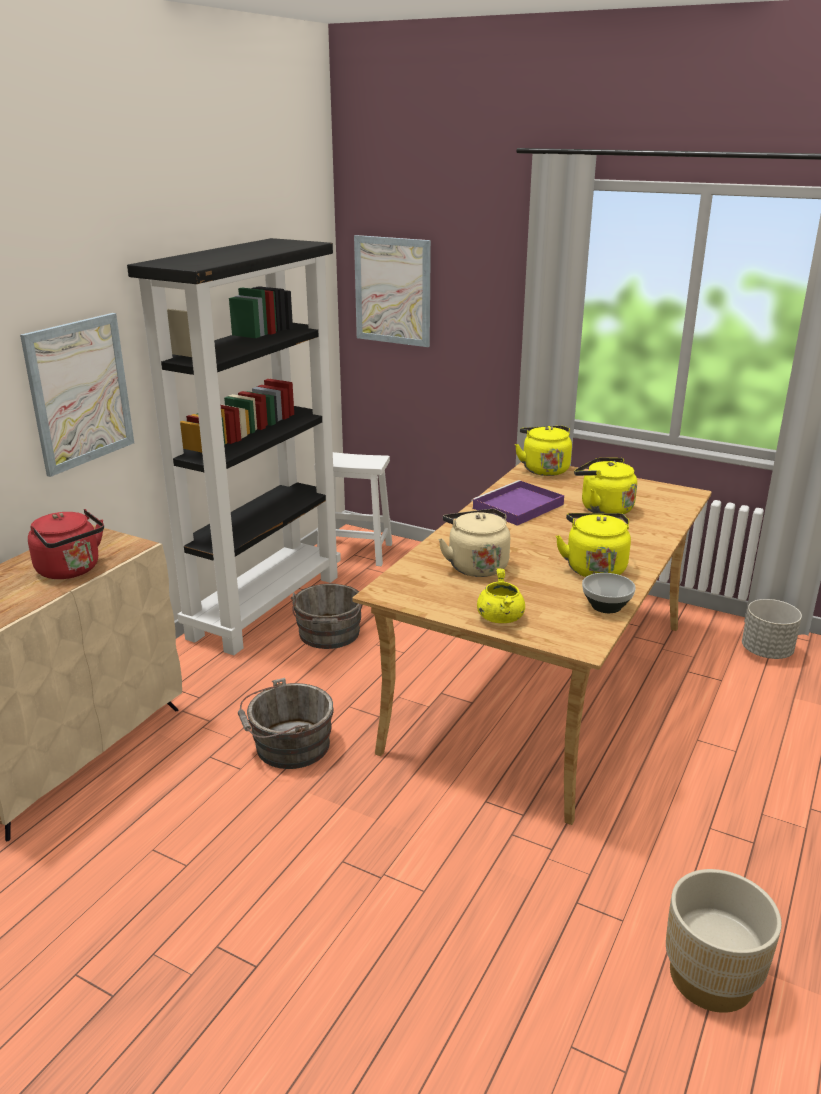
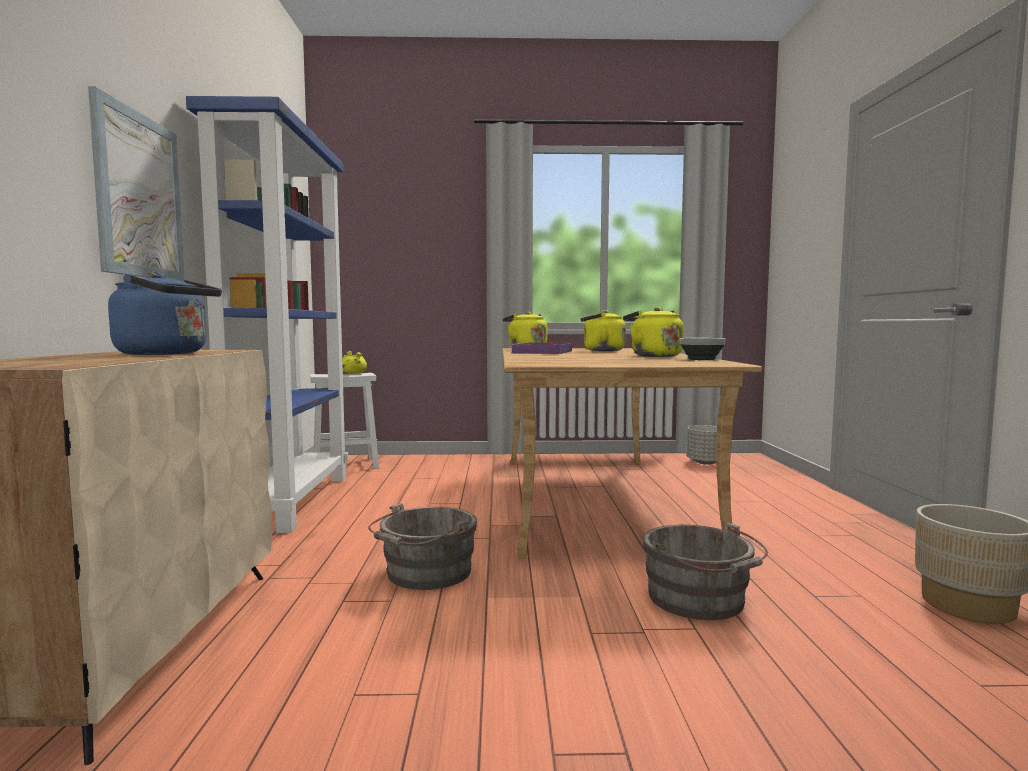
camera: 30 degrees left, 20 degrees down
red kettle [28,509,104,579] -> blue kettle [108,272,222,355]
black bookcase [127,238,341,655] -> blue bookcase [186,96,348,533]
grey bucket [291,584,363,649] -> grey bucket moved to [643,522,768,620]
picture [354,235,431,347] -> none
beige kettle [438,509,510,577] -> none
yellow cooking pot [477,568,525,623] -> yellow cooking pot moved to [342,351,367,374]

